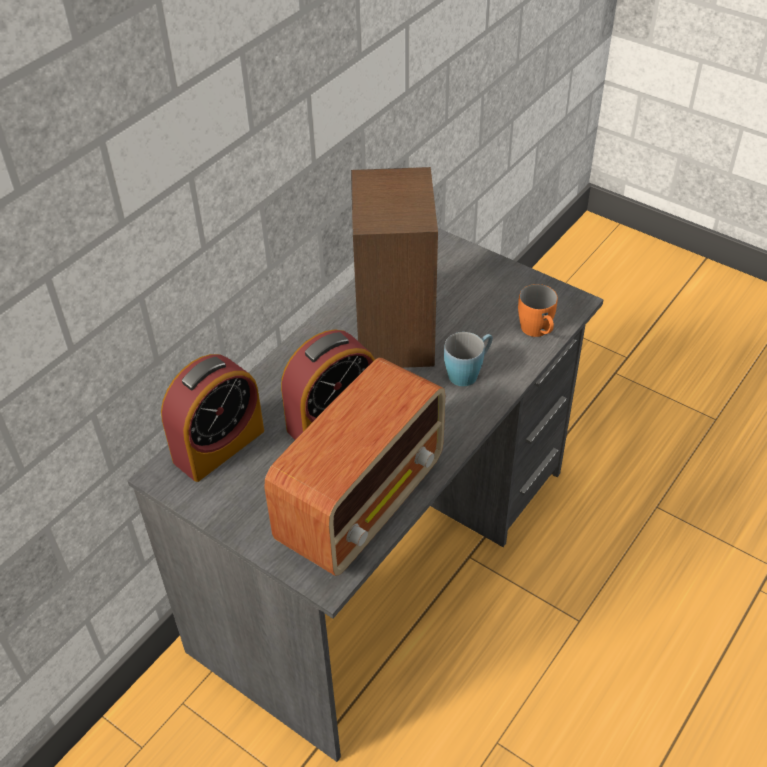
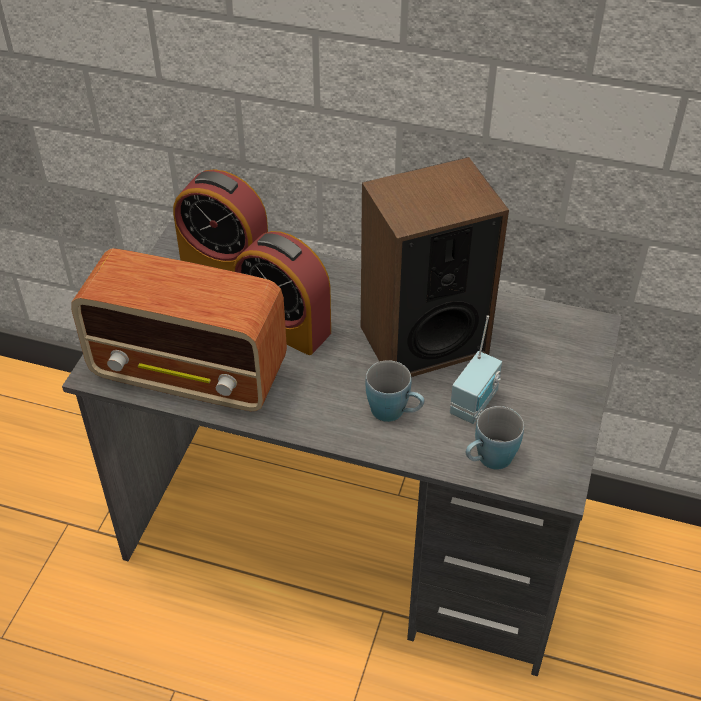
camera: 70 degrees right, 0 degrees up
orange mug [518,284,558,337] -> blue mug [466,406,524,469]
none -> radio [450,315,502,424]

